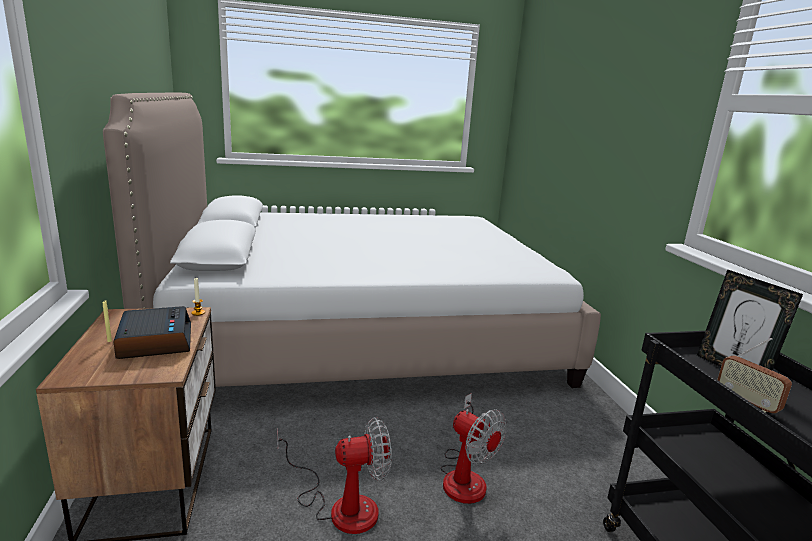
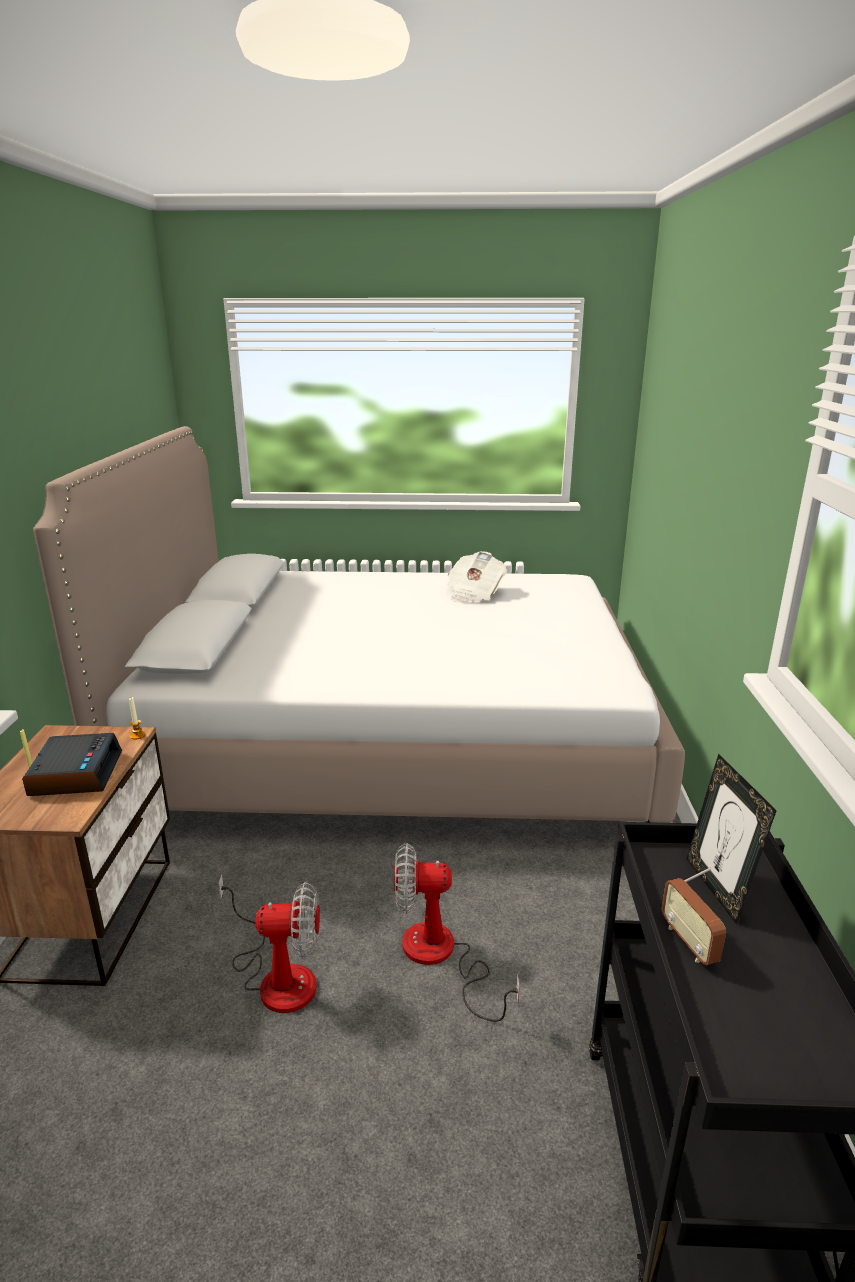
camera: 15 degrees right, 5 degrees up
fan [440,393,507,504] -> fan turned 120 degrees clockwise [394,843,520,1022]
none -> newspaper [448,551,507,603]

